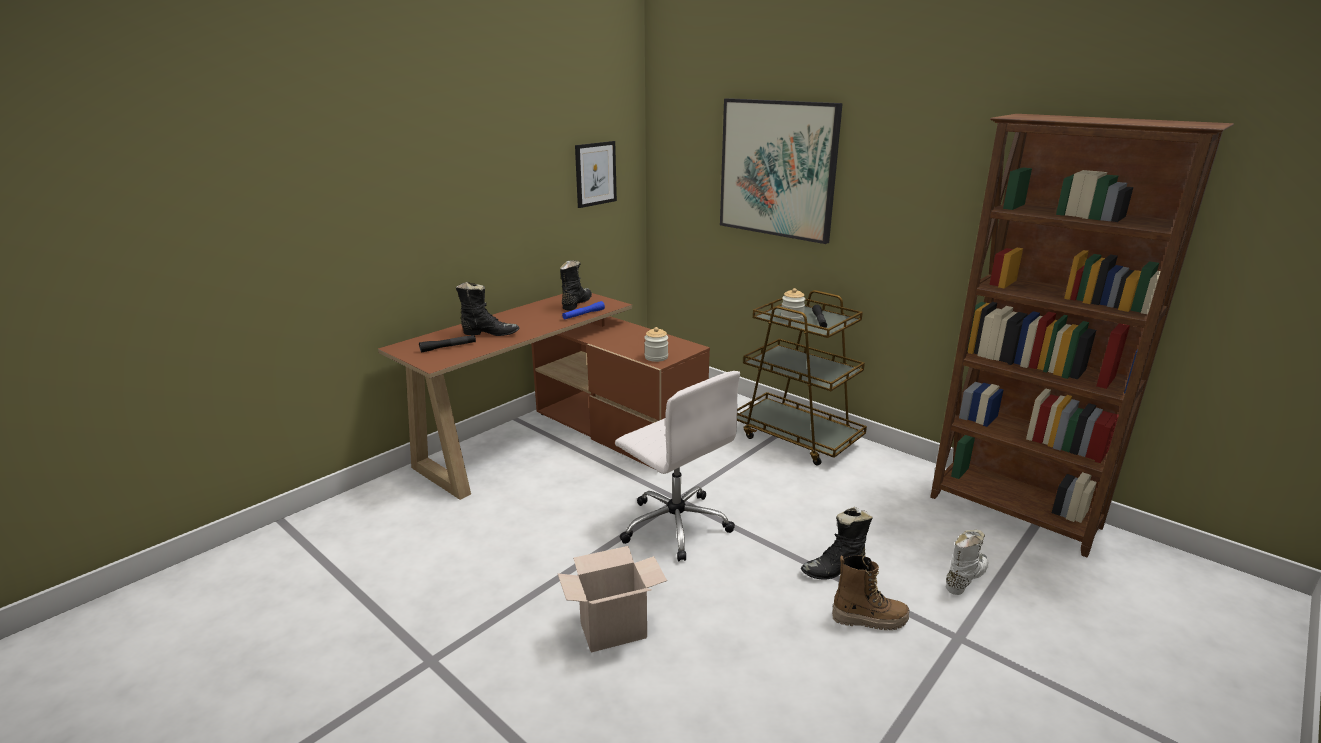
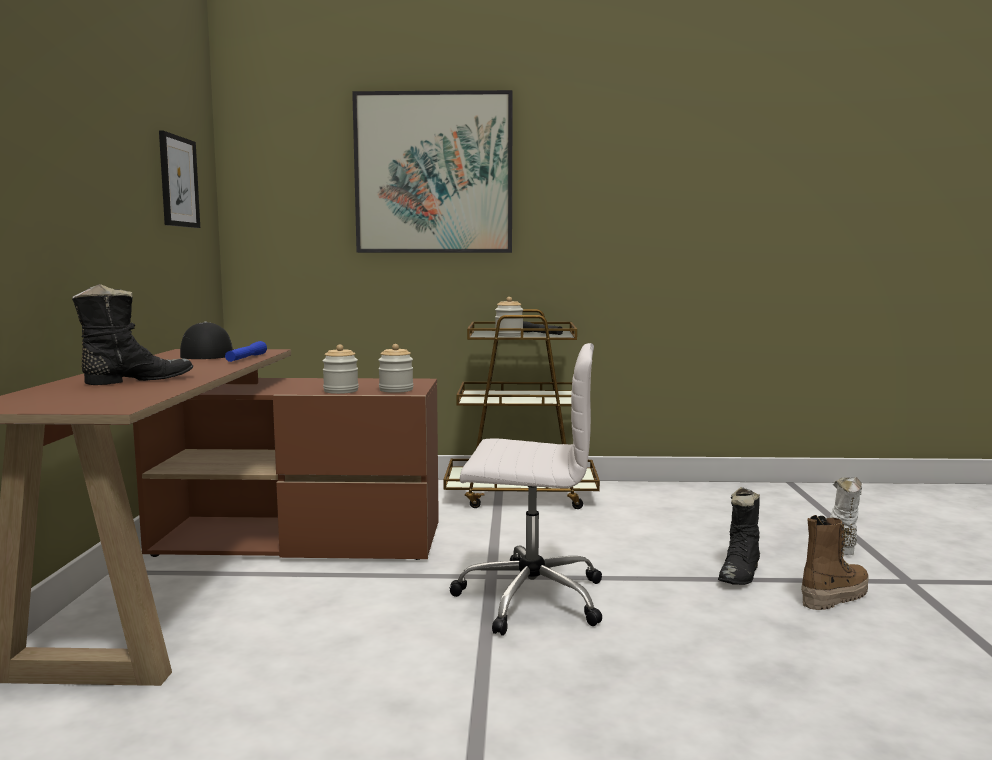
camera: 40 degrees left, 15 degrees down
black flashlight [419,335,476,353] -> none
cardboard box [558,546,667,653] -> none
black boot [560,260,592,311] -> cap [180,322,234,359]
brown bookcase [930,114,1234,557] -> none
none -> jar [323,344,358,394]

